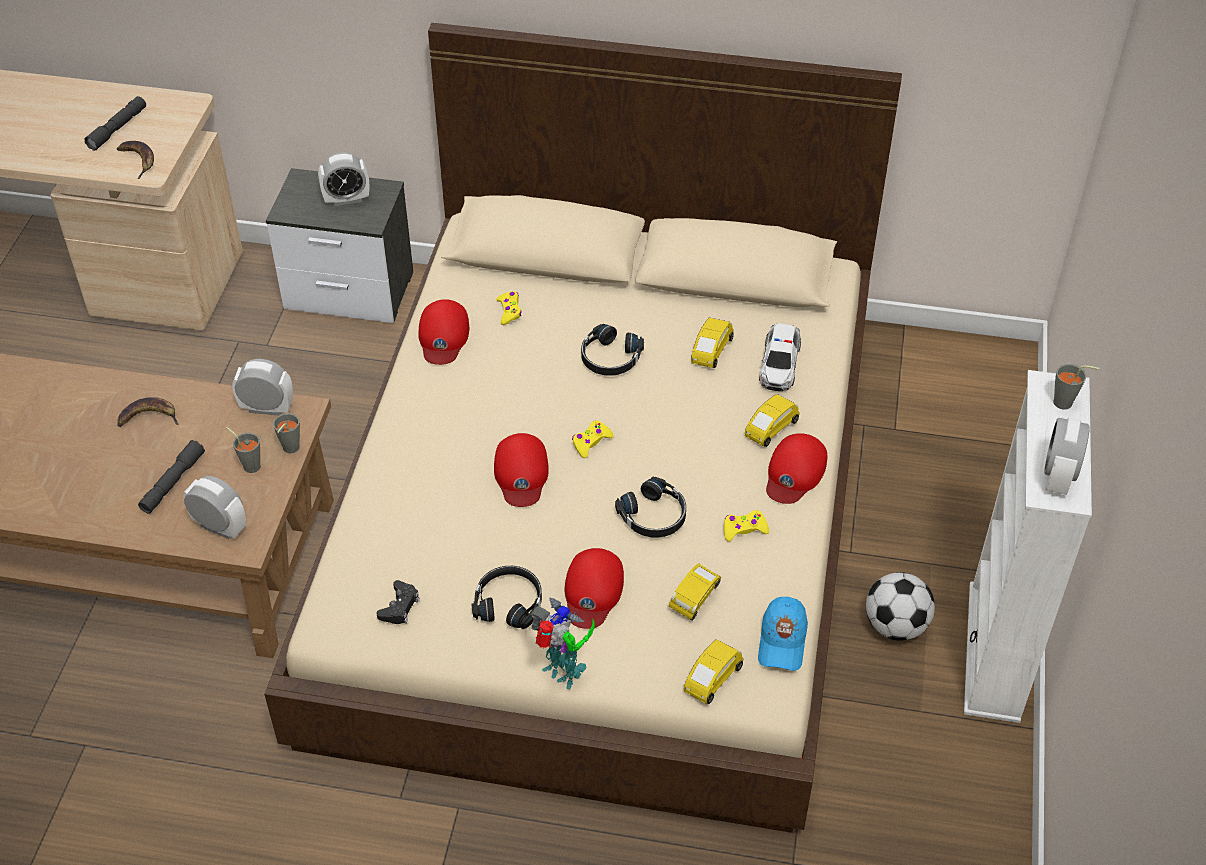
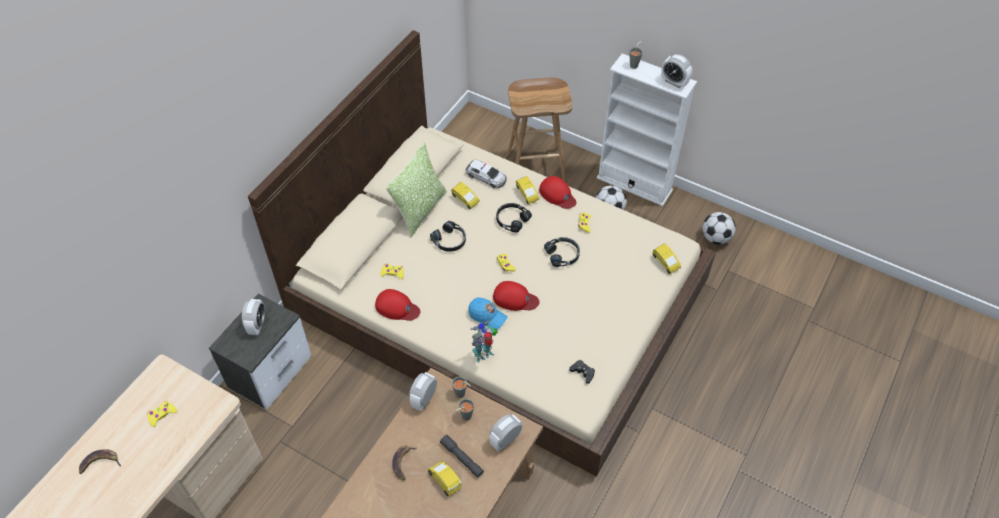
camera: 70 degrees left, 5 degrees up
grey flashlight [84,96,146,151] -> yellow game controller [147,401,177,427]
banana [117,141,154,179] -> banana moved to [79,449,121,474]
black headphones [471,566,542,629] -> black headphones moved to [496,203,532,232]
toy robot [531,598,595,689] -> toy robot moved to [471,320,498,363]
red cap [564,548,624,629] -> none
yellow toy car [669,563,721,620] -> yellow toy car moved to [428,461,462,496]
blue cap [758,597,808,671] -> blue cap moved to [468,298,507,329]
none -> pillow [386,142,447,238]
none -> brown stool [507,78,573,180]
none -> football [702,212,736,244]

